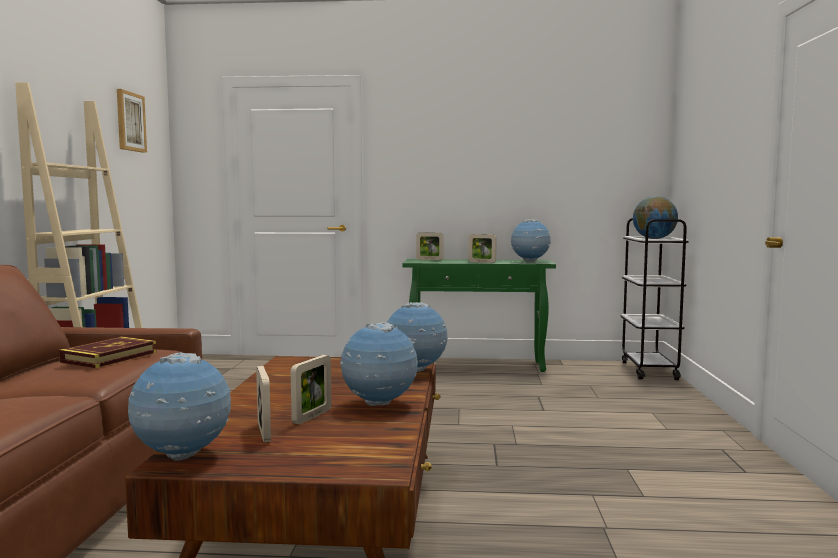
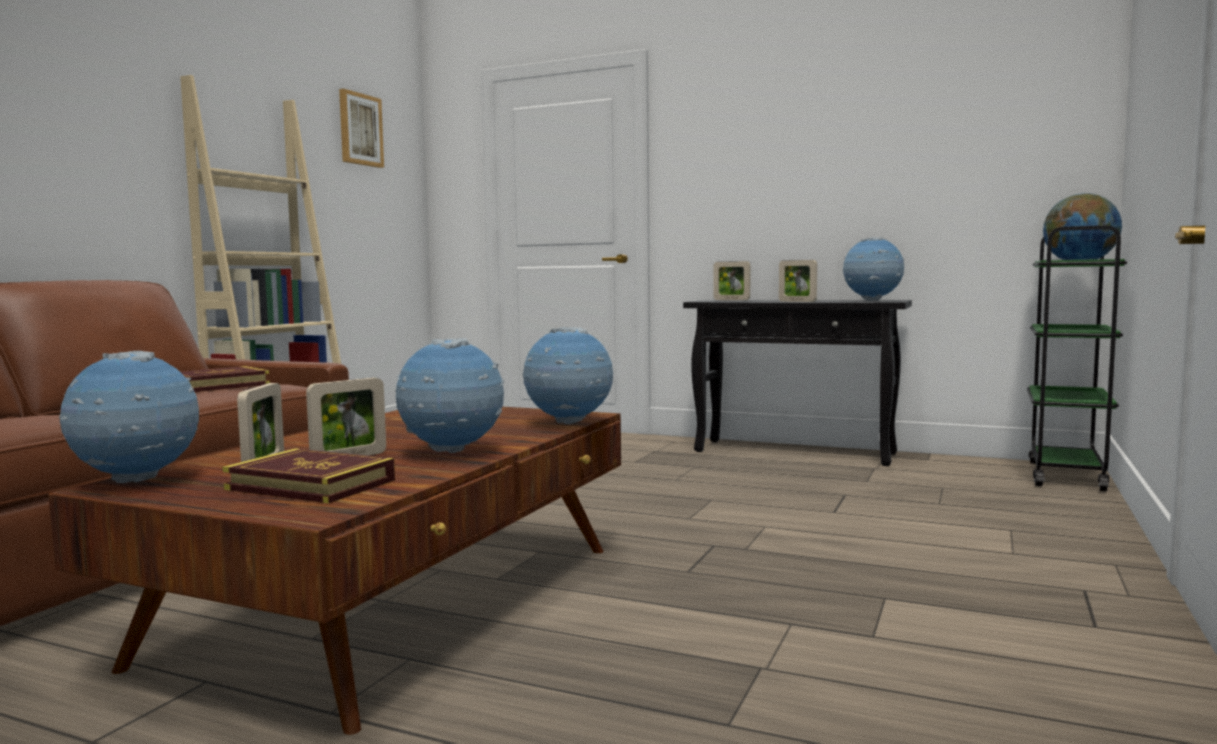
camera: 20 degrees right, 0 degrees up
green console table [403,259,556,372] -> black console table [683,300,912,466]
white cart [620,218,689,380] -> green cart [1027,225,1127,491]
none -> book [222,449,395,504]

